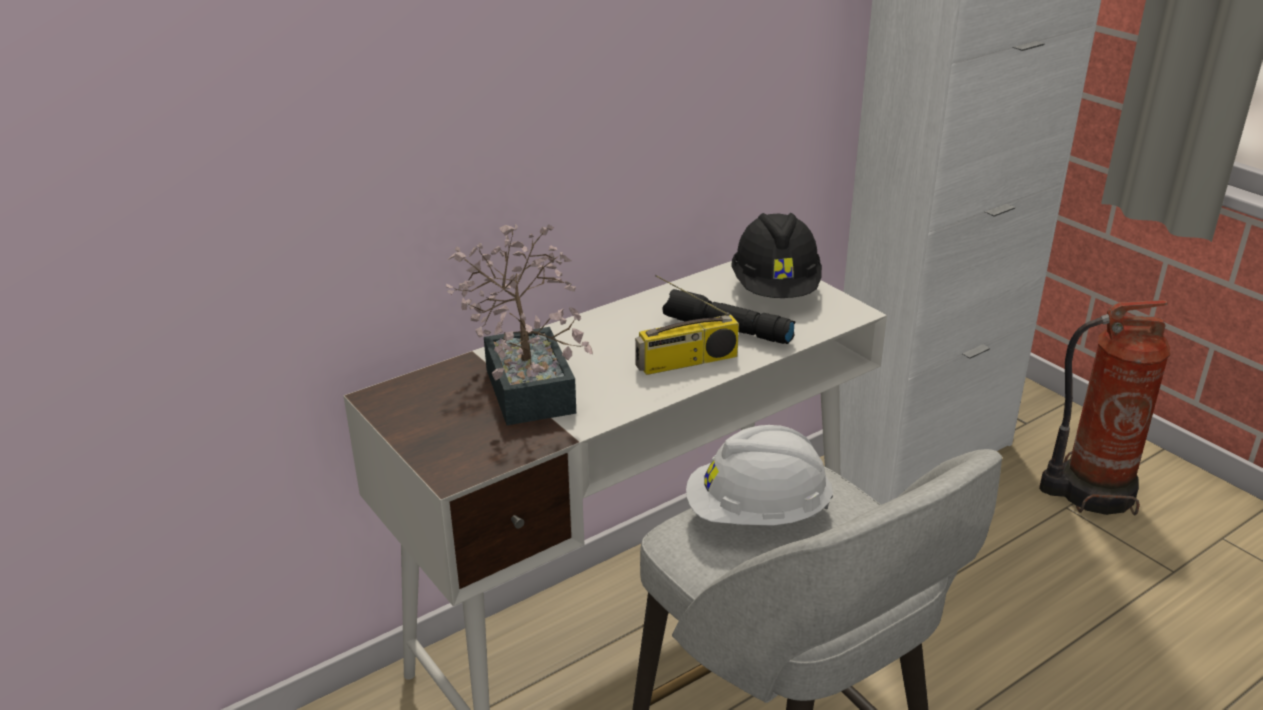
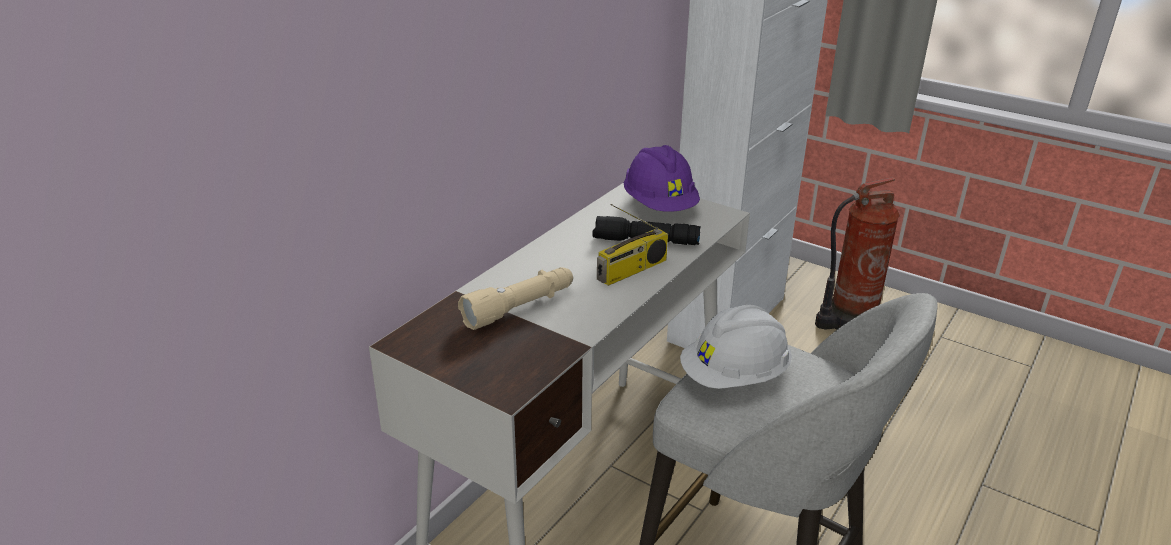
camera: 20 degrees left, 0 degrees up
potted plant [446,224,593,425] -> beige flashlight [458,267,573,330]
black hard hat [731,213,822,298] -> purple hard hat [624,145,700,212]

